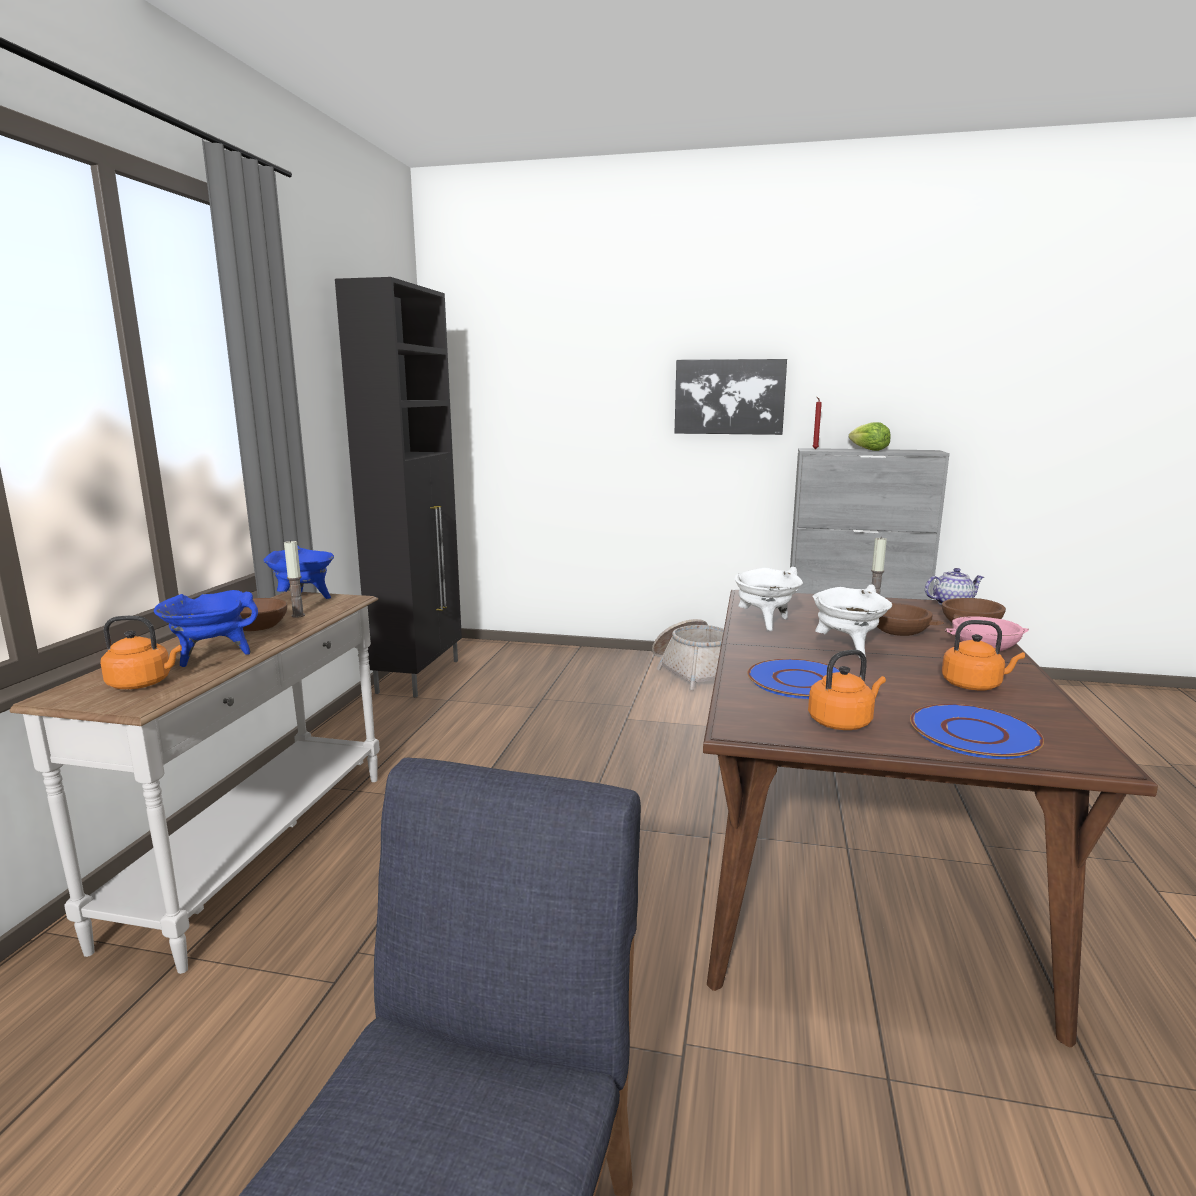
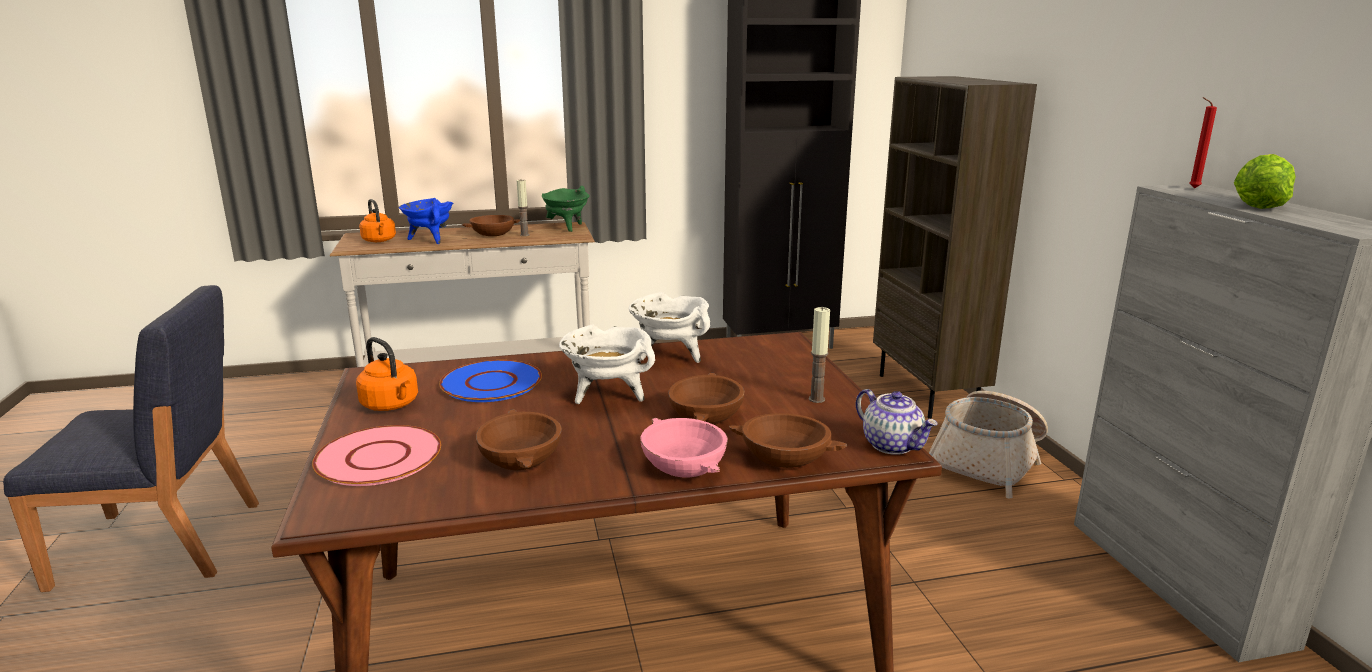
camera: 65 degrees right, 5 degrees up
blue cooking pot [264,545,334,599] -> green cooking pot [542,186,590,232]
picture [675,359,787,435] -> none
blue plate [910,704,1044,759] -> pink plate [312,425,441,486]
orange kettle [942,620,1025,690] -> brown bowl [476,409,562,470]
none -> brown bookcase [873,76,1037,419]

